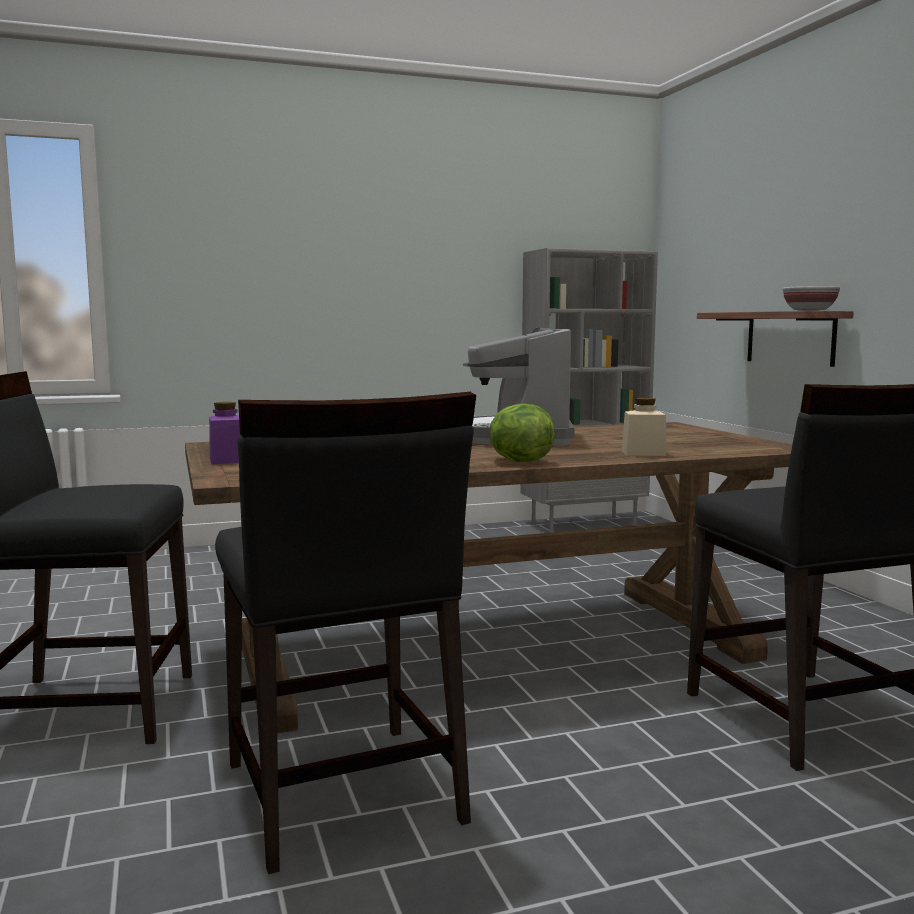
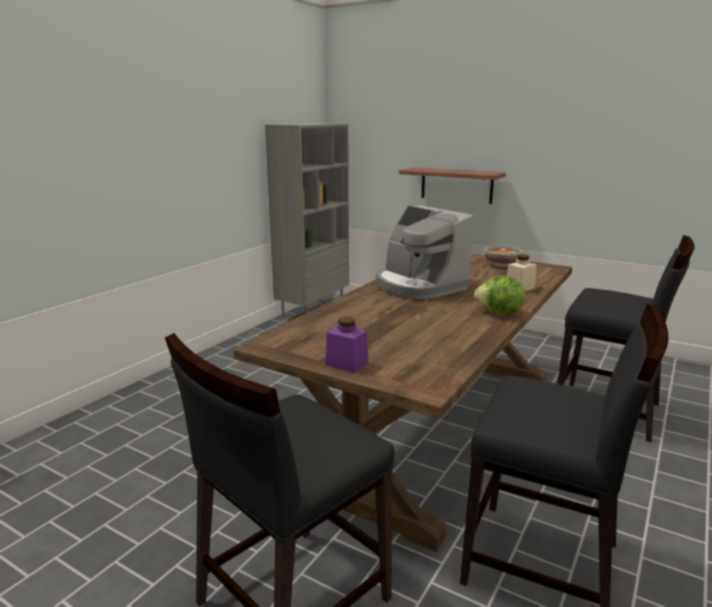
camera: 40 degrees left, 10 degrees up
bowl [783,286,840,311] -> bowl moved to [484,245,523,267]

